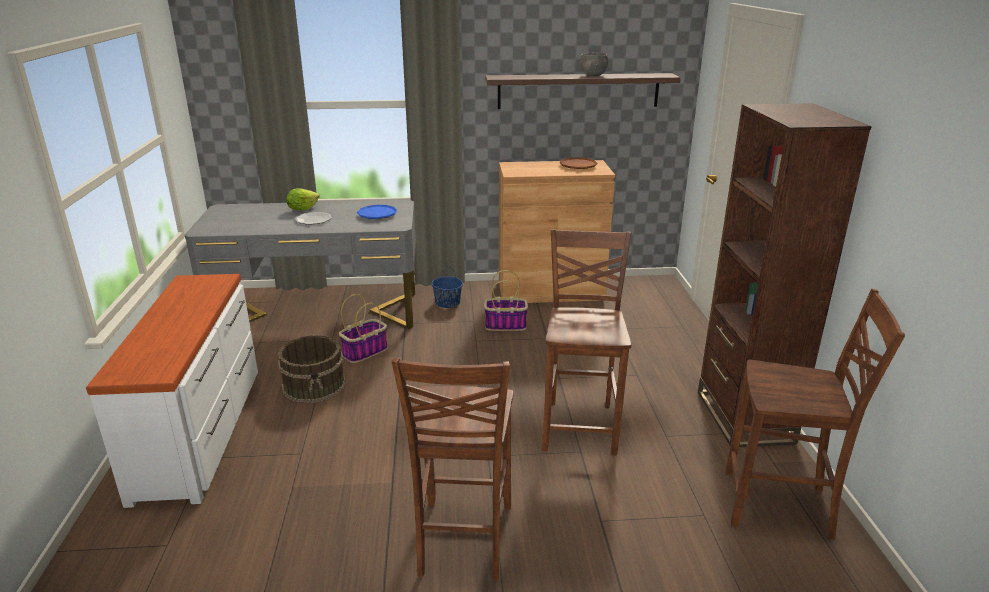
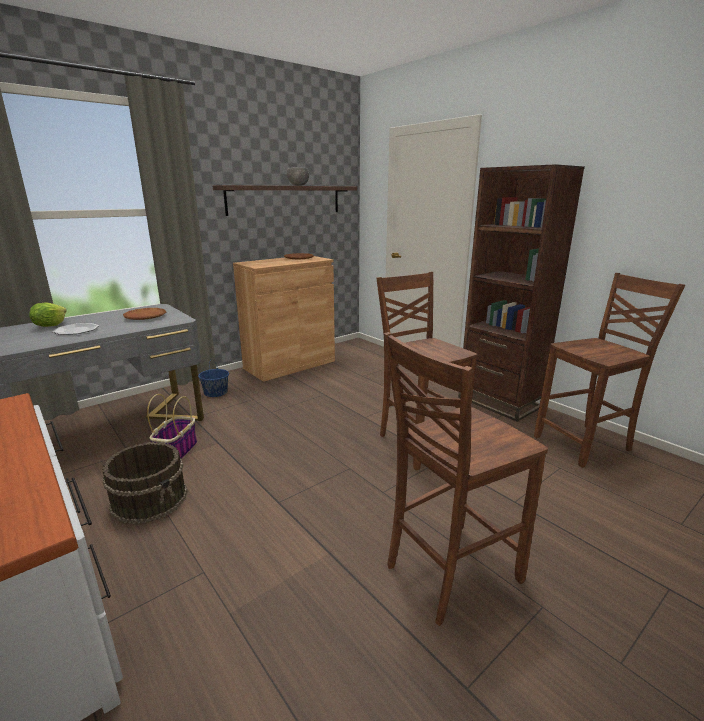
camera: 35 degrees left, 5 degrees down
blue plate [357,205,397,219] -> brown plate [123,308,166,320]
brown chair [392,358,513,581] -> brown chair turned 90 degrees clockwise [384,332,548,626]
basket [484,270,528,331] -> none

